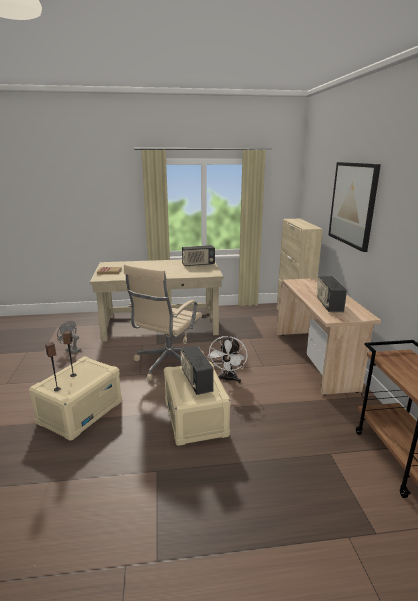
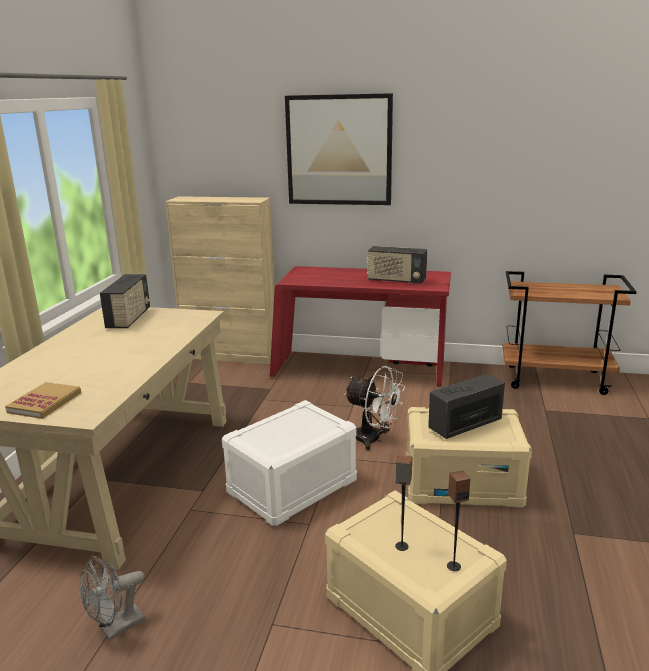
camera: 70 degrees left, 0 degrees up
beige office chair [124,264,204,381] -> white storage box [222,400,357,527]
radio [181,345,214,395] -> radio turned 150 degrees clockwise [428,374,505,439]
beige desk [276,278,381,396] -> red desk [270,266,451,387]

